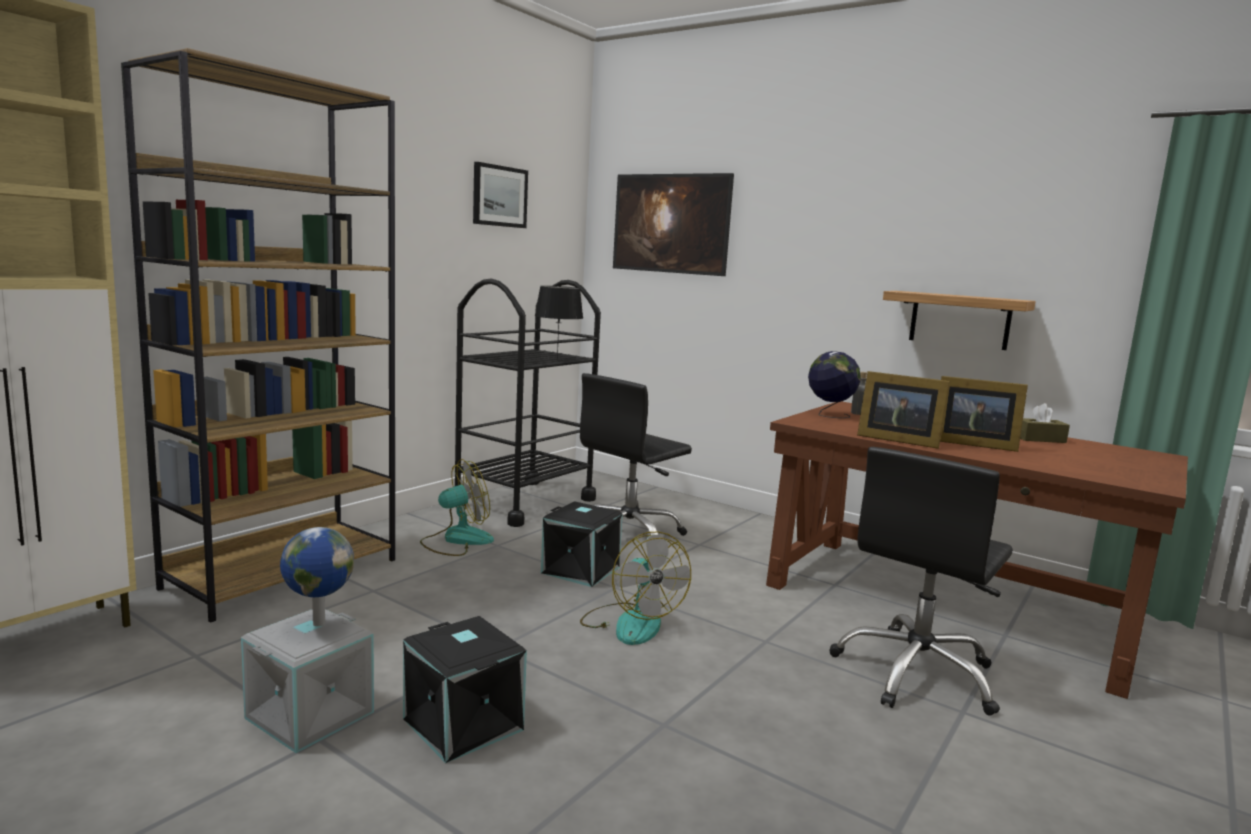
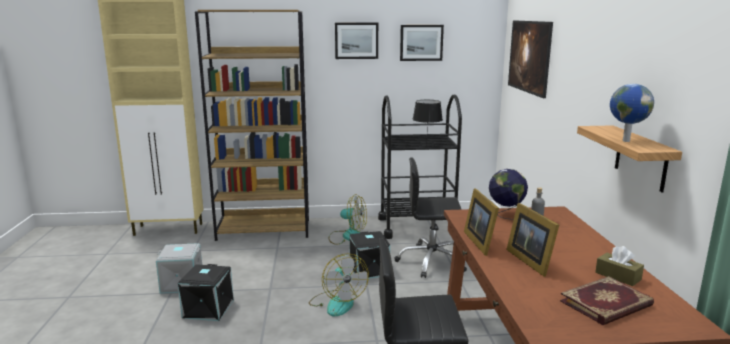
camera: 50 degrees right, 5 degrees up
globe [280,527,354,626] -> globe moved to [610,84,654,142]
fan [580,531,691,645] -> fan turned 45 degrees counterclockwise [309,253,369,317]
none -> picture [335,23,378,59]
none -> book [560,276,654,325]

